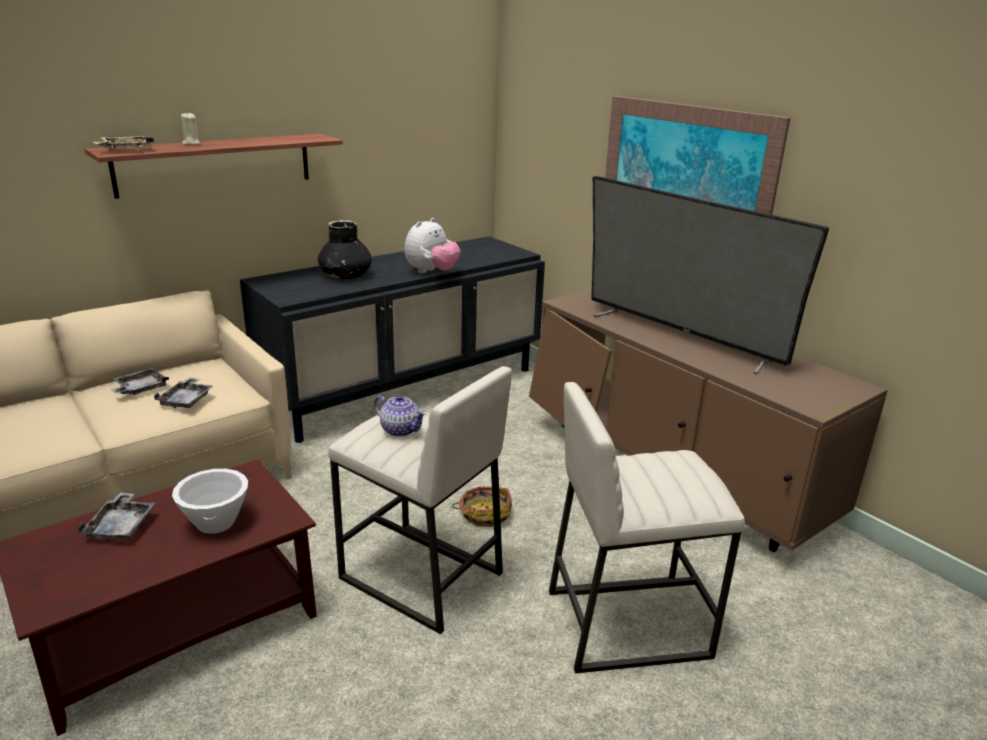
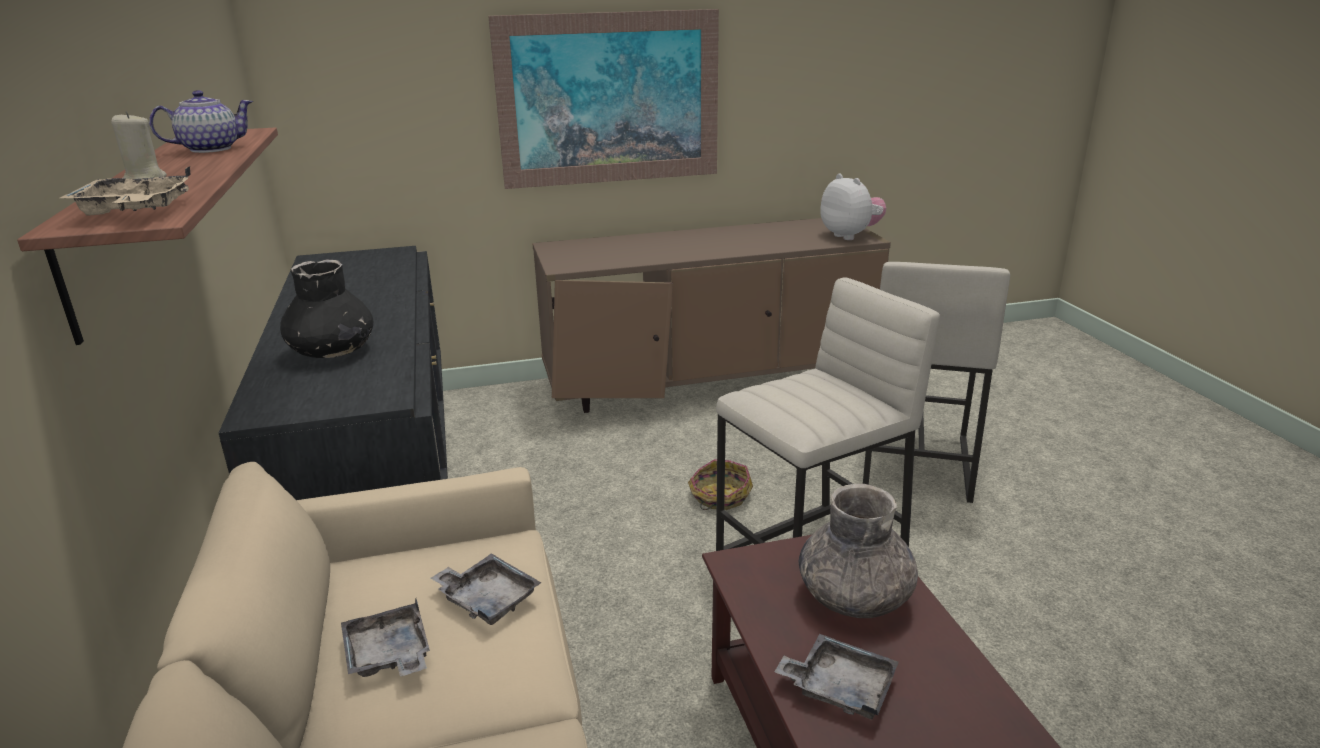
camera: 65 degrees left, 0 degrees up
white bowl [172,469,248,534] -> grey vase [799,484,918,618]
teapot [374,395,427,437] -> teapot moved to [149,90,253,153]
plush toy [404,218,460,273] -> plush toy moved to [820,174,886,240]
television [591,176,829,375] -> none

